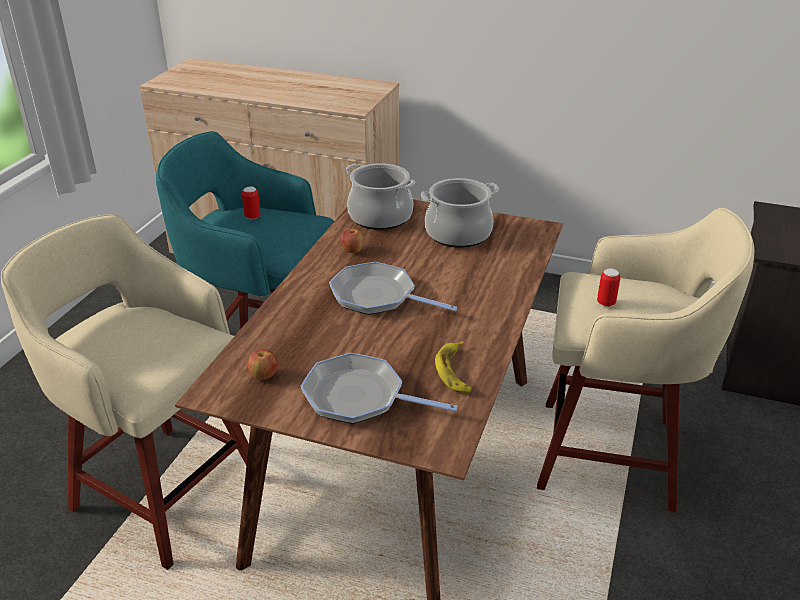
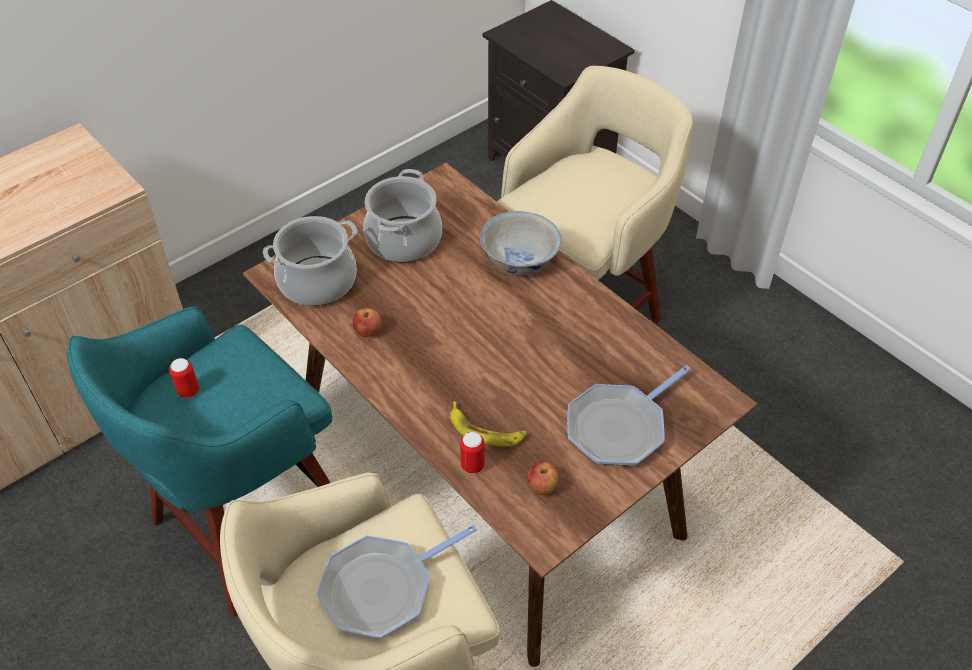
camera: 60 degrees left, 15 degrees up
frying pan [329,262,457,315] -> frying pan moved to [317,525,477,639]
banana [435,341,472,393] -> banana moved to [450,401,527,447]
can [597,268,620,307] -> can moved to [460,432,485,474]
none -> white bowl [480,211,562,275]

